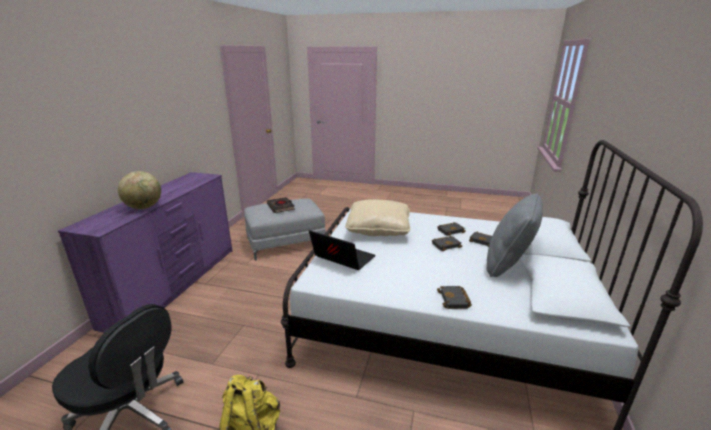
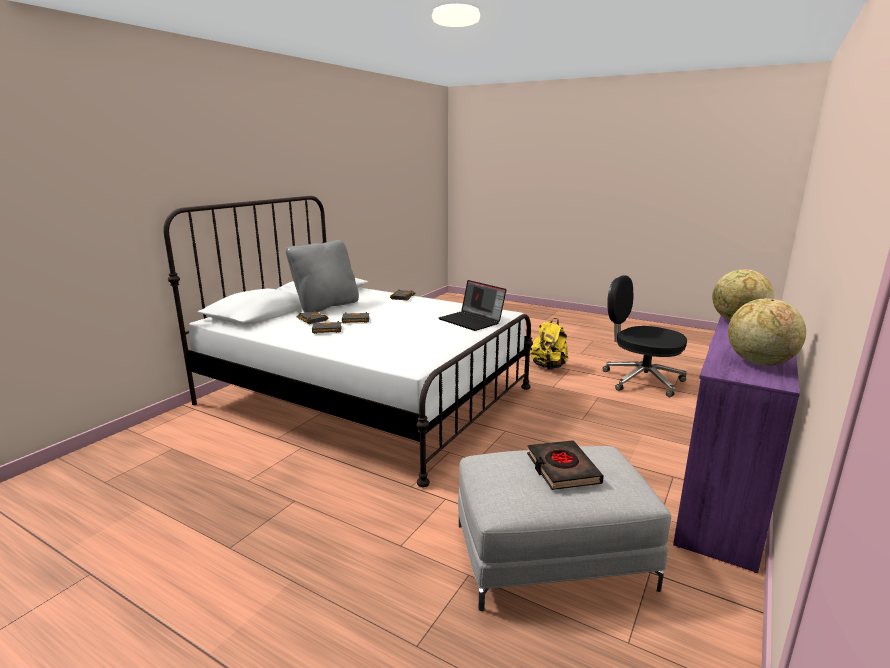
camera: 165 degrees left, 5 degrees down
beige pillow [345,199,410,236] -> none
none -> globe [728,298,806,366]

